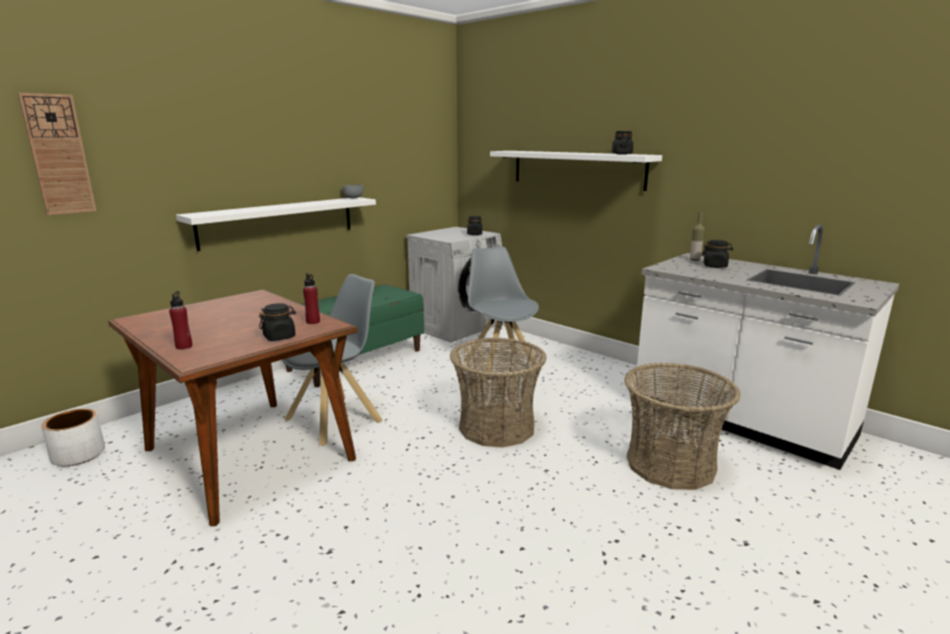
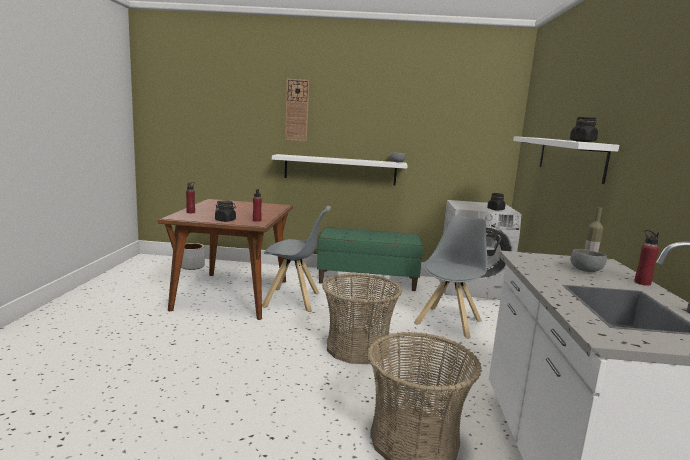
camera: 50 degrees right, 5 degrees down
wall clock [18,93,96,215] -> wall clock moved to [285,79,309,141]
black jar [702,240,733,268] -> grey bowl [571,249,607,272]
none -> red bottle [634,230,659,286]

